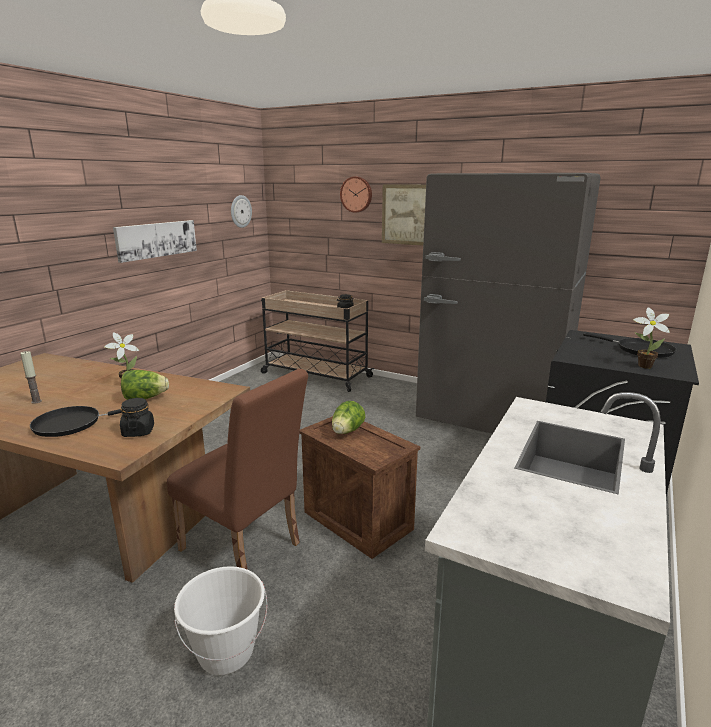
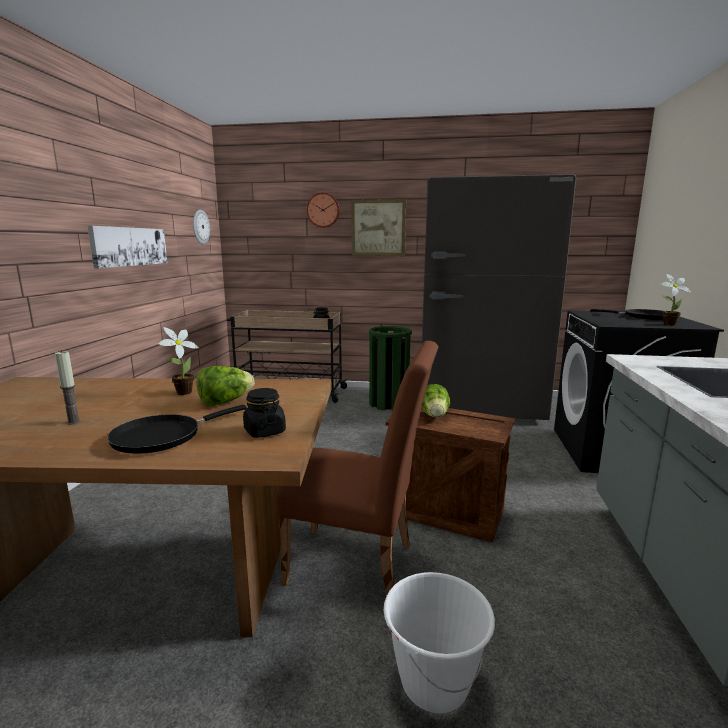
camera: 20 degrees left, 5 degrees down
none -> green trash can [369,326,412,410]

